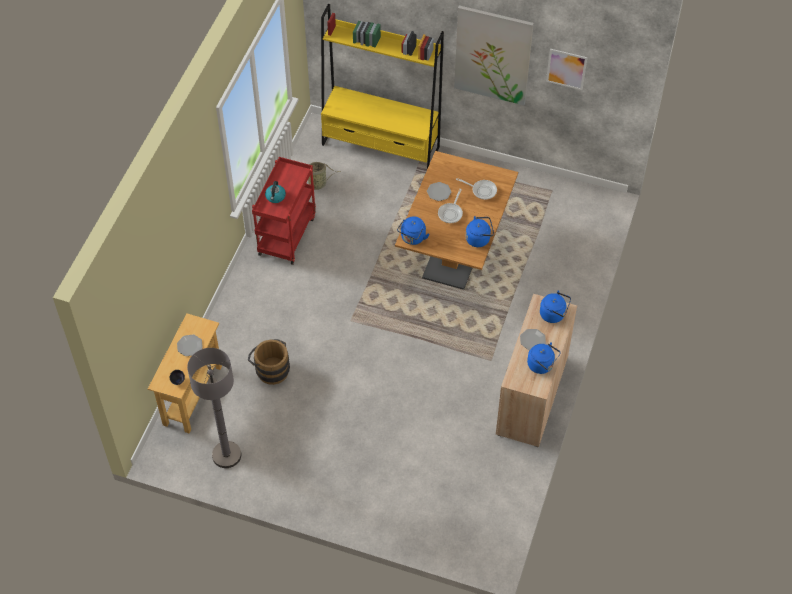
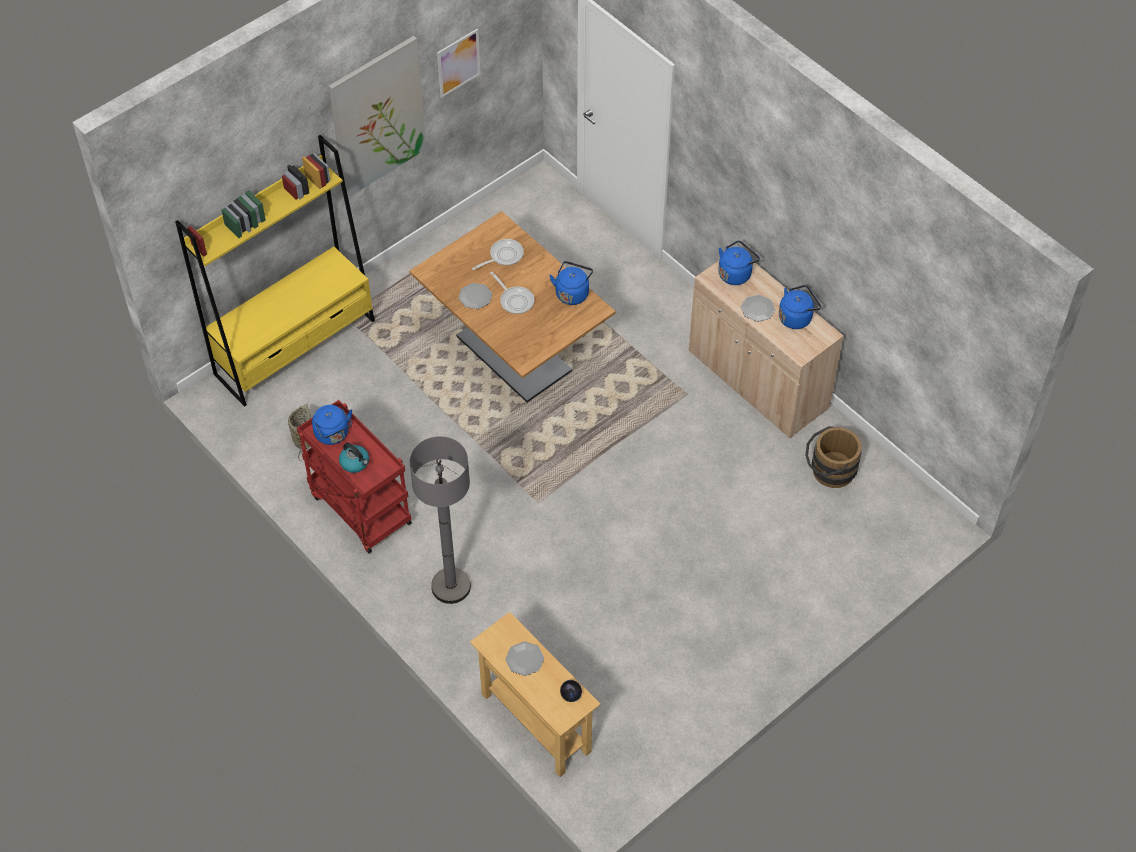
camera: 60 degrees left, 0 degrees up
grey floor lamp [187,348,241,468] -> grey floor lamp moved to [410,436,471,604]
brown bucket [248,339,290,385] -> brown bucket moved to [805,426,862,488]
blue kettle [397,216,429,245] -> blue kettle moved to [312,405,352,445]

